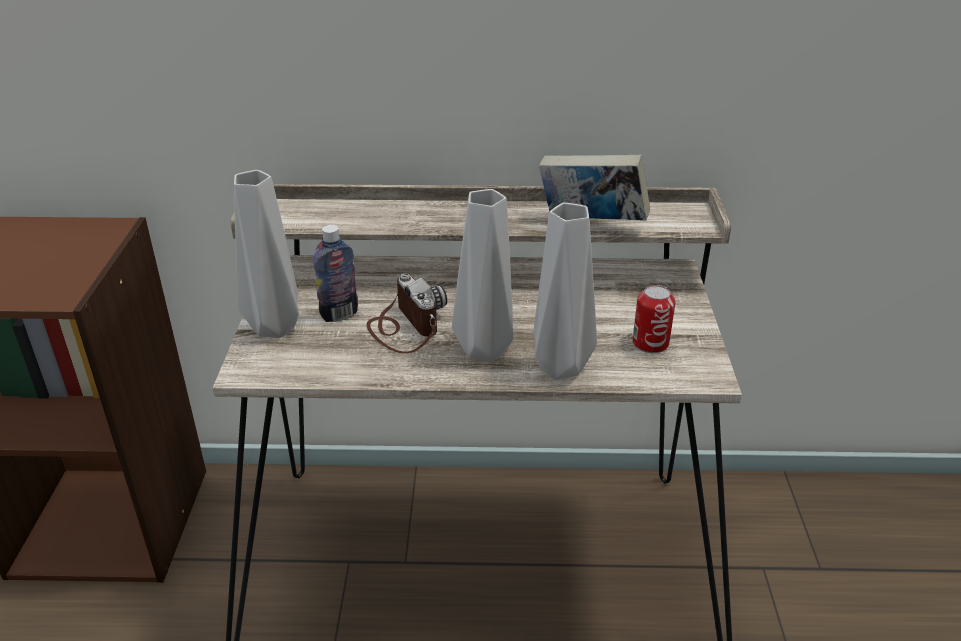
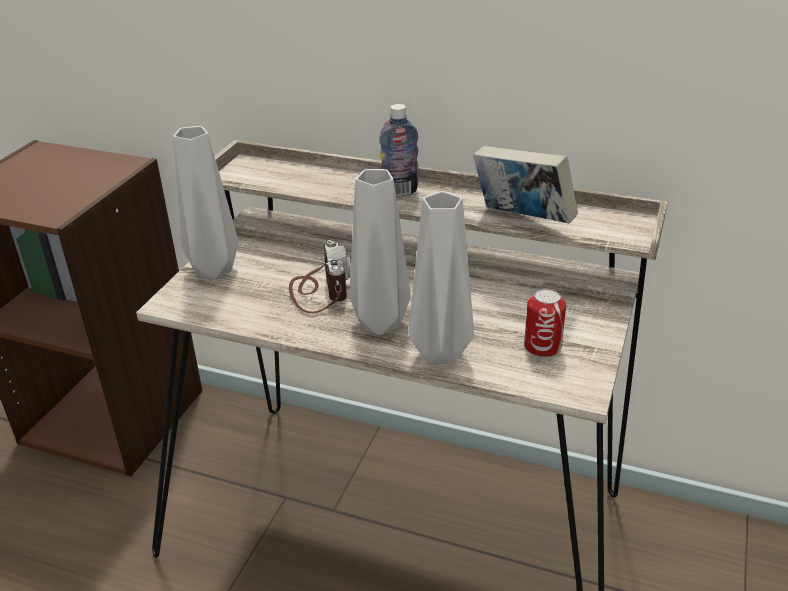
camera: 20 degrees right, 0 degrees up
bottle [313,225,358,322] -> bottle moved to [379,104,419,197]

